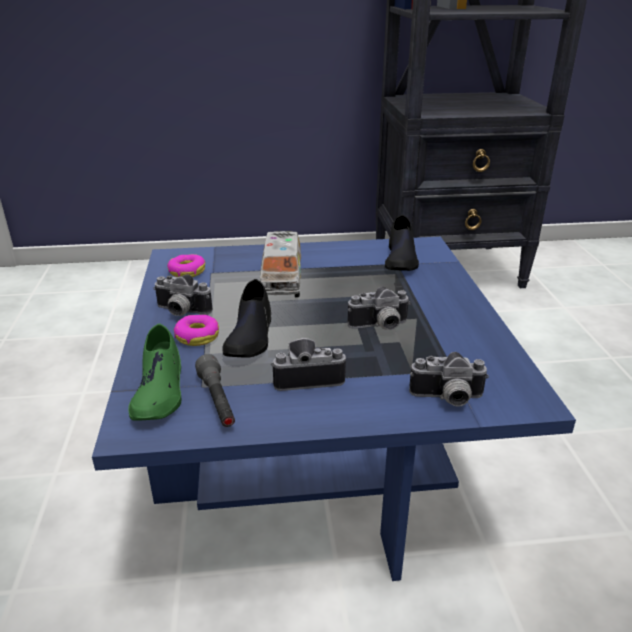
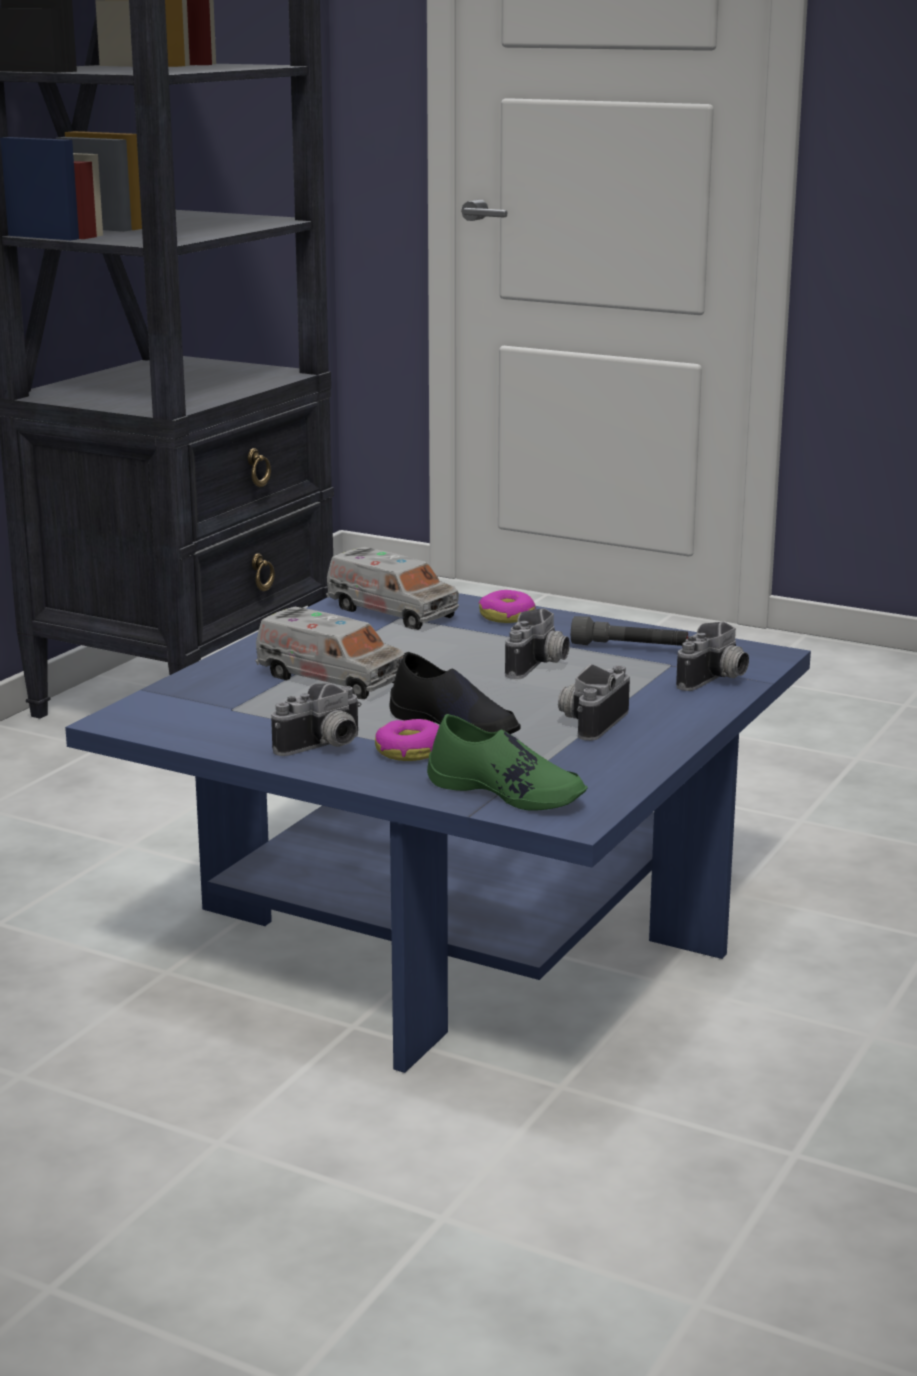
camera: 55 degrees left, 10 degrees down
donut [167,254,205,277] -> donut moved to [478,590,536,623]
grey flashlight [195,354,235,427] -> grey flashlight moved to [571,616,688,646]
black shoe [385,215,419,271] -> toy truck [326,547,459,630]

